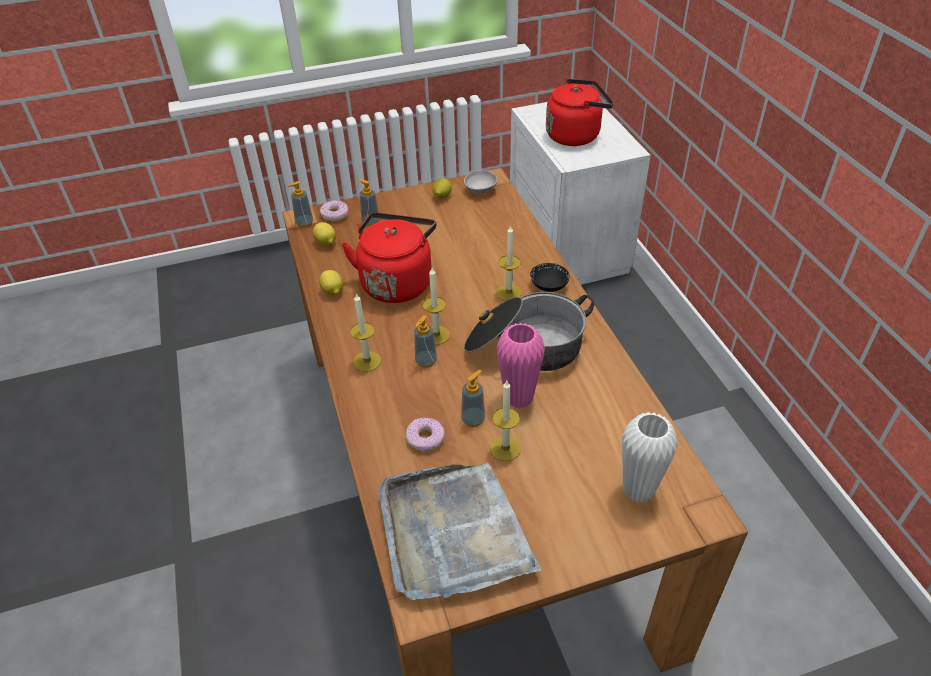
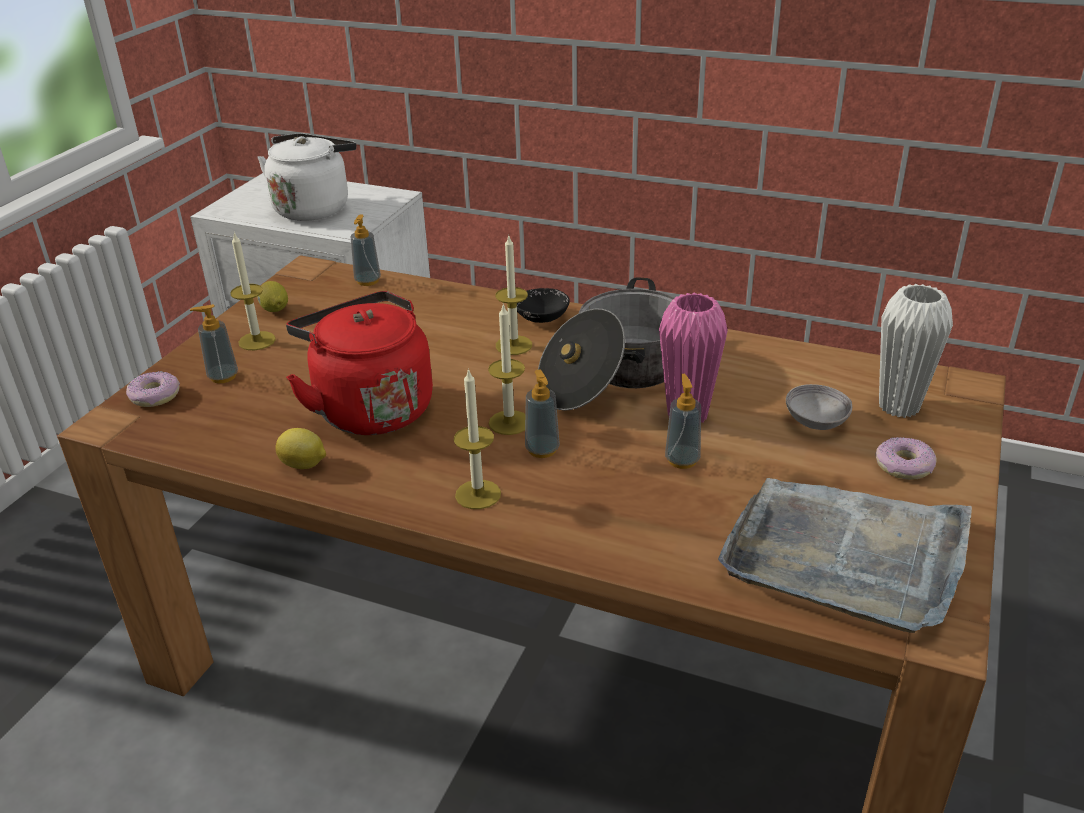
camera: 50 degrees left, 10 degrees down
soap dispenser [287,181,313,227] -> soap dispenser moved to [351,214,381,286]
lemon [313,222,336,246] -> none
donut [405,418,445,451] -> donut moved to [875,437,936,480]
grey bowl [464,170,498,194] -> grey bowl moved to [786,384,852,430]
candle [490,381,521,461] -> candle moved to [230,232,276,350]
red kettle [546,79,614,146] -> white kettle [257,133,356,221]

